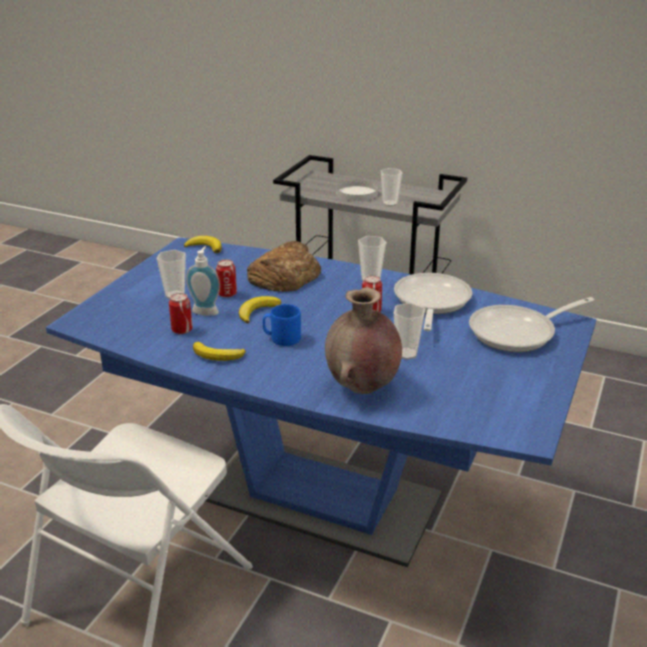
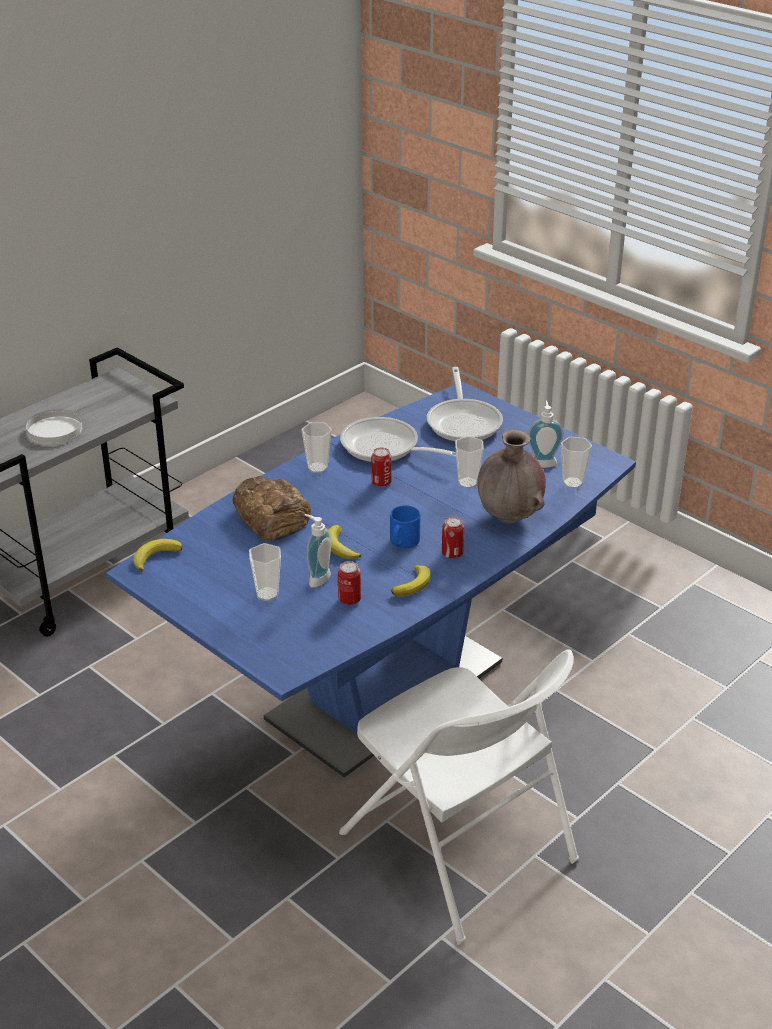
camera: 70 degrees left, 5 degrees up
can [216,259,237,298] -> can moved to [442,516,464,559]
cup [381,168,402,206] -> cup moved to [561,437,592,489]
none -> soap dispenser [528,400,564,468]

